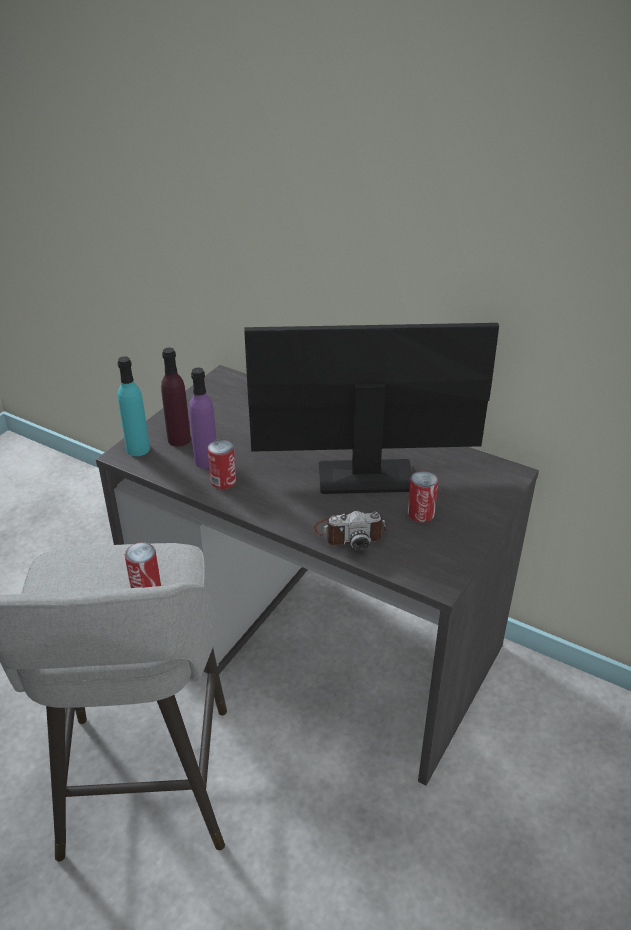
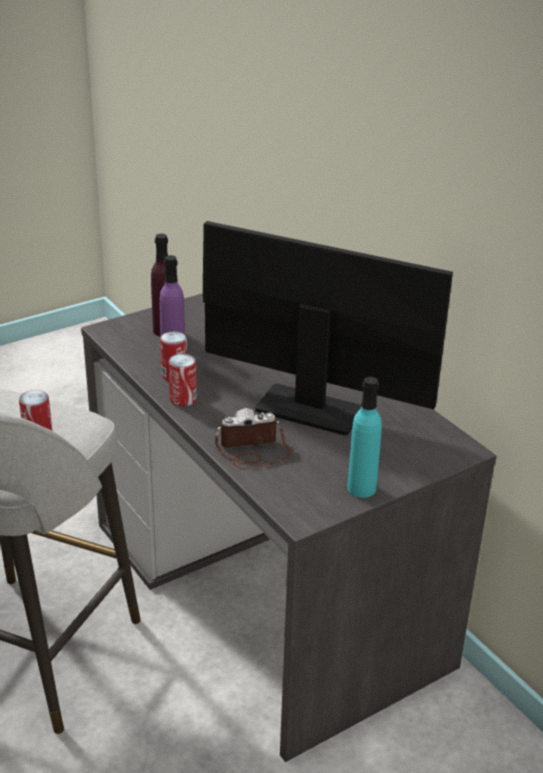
camera: 25 degrees right, 5 degrees down
turquoise bottle [118,356,150,456] -> turquoise bottle moved to [347,377,382,498]
camera [314,511,387,551] -> camera turned 150 degrees clockwise [215,408,291,469]
can [408,471,438,523] -> can moved to [169,354,197,406]

